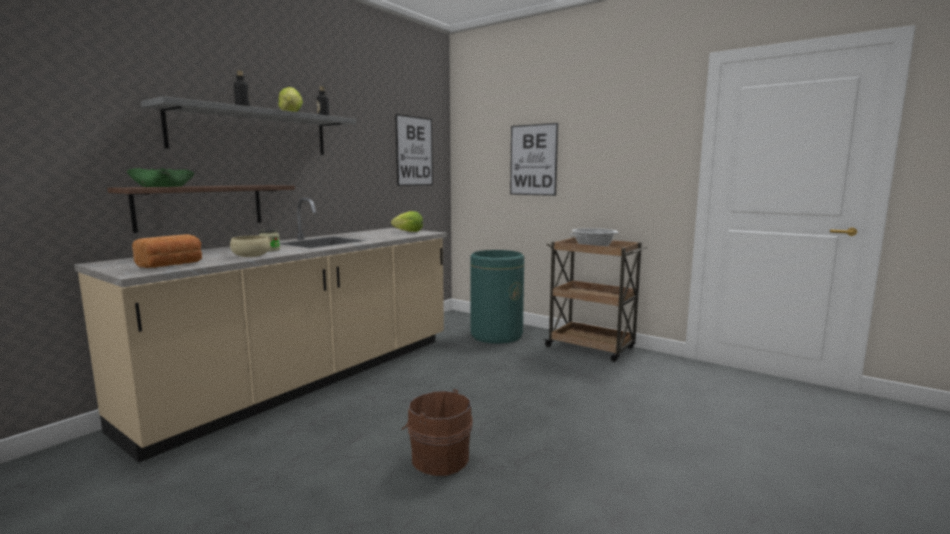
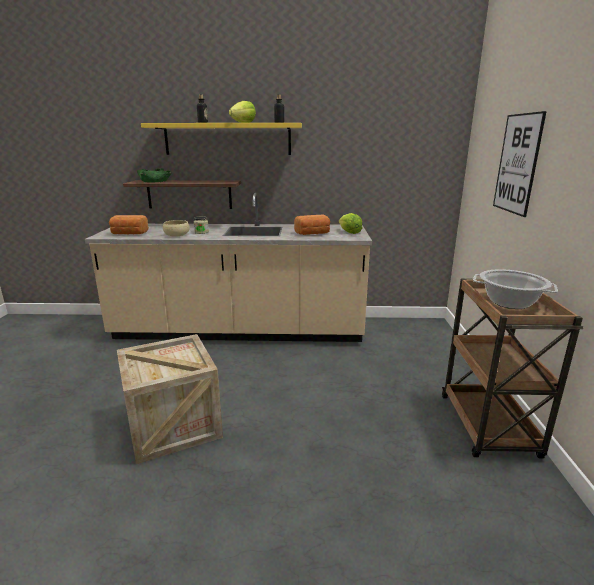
camera: 55 degrees right, 10 degrees up
grey shelf [141,96,356,155] -> yellow shelf [141,123,302,155]
picture [395,114,433,186] -> none
brown bucket [401,389,473,476] -> crate [117,334,223,464]
green trash can [470,250,524,344] -> none
none -> bread [294,214,330,235]

